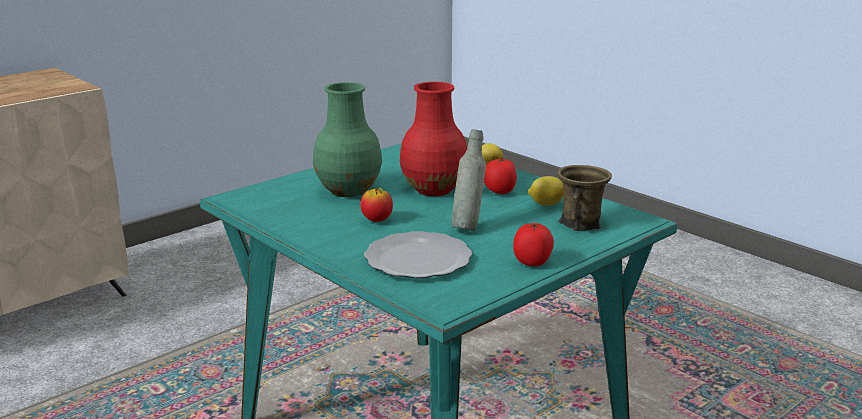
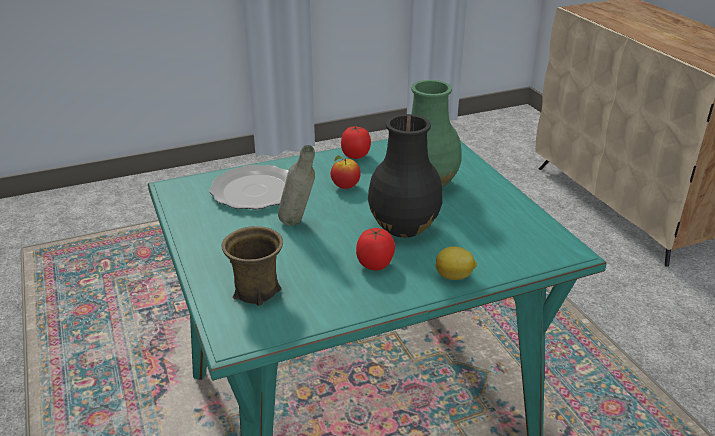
camera: 110 degrees right, 10 degrees up
red vase [400,82,467,196] -> black vase [368,114,443,238]
tomato [513,223,554,266] -> tomato moved to [341,126,371,159]
lemon [528,176,564,206] -> none

